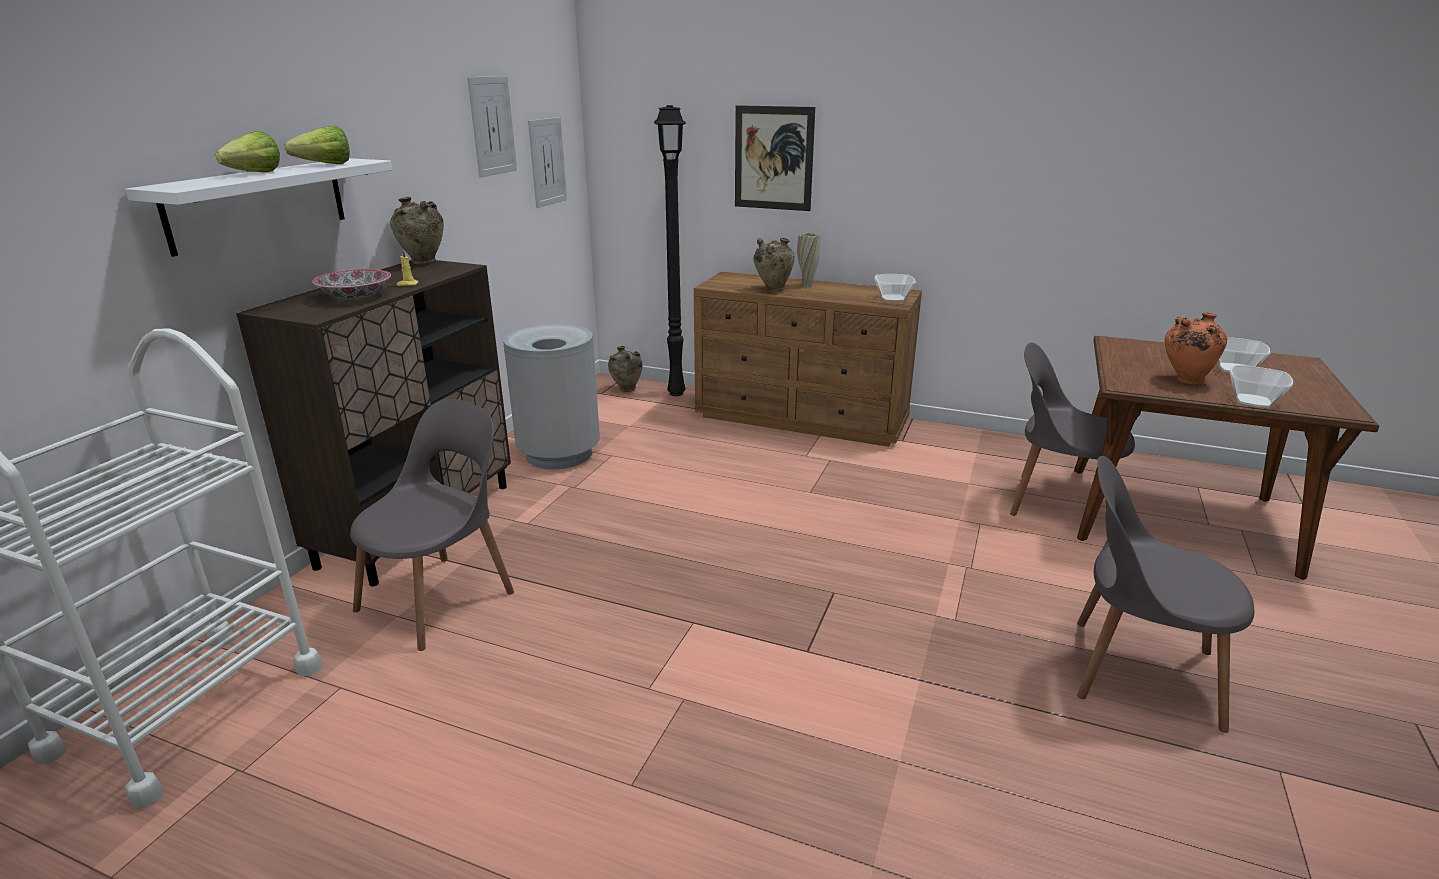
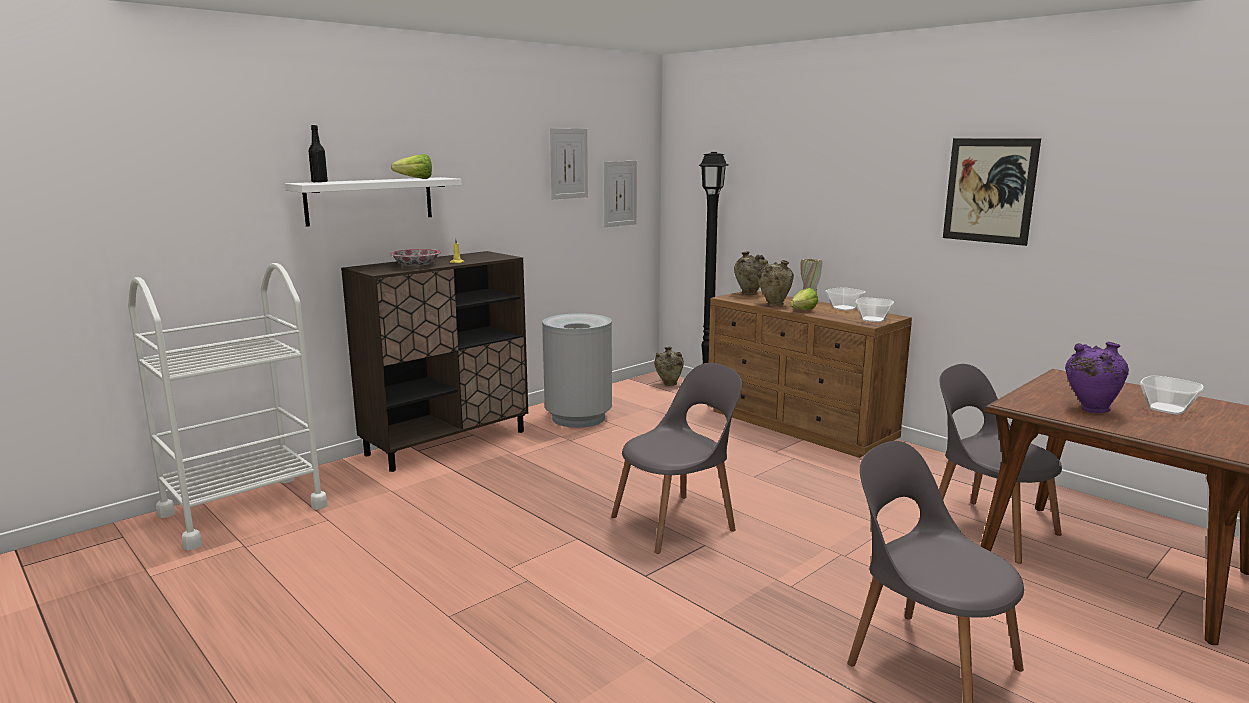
camera: 25 degrees right, 10 degrees down
lettuce [216,131,280,173] -> lettuce moved to [790,288,818,310]
grey chair [350,399,514,651] -> grey chair moved to [611,363,742,554]
beige vase [390,197,444,265] -> beige vase moved to [734,251,764,295]
picture [735,105,815,211] -> picture moved to [943,138,1041,246]
orange vase [1164,312,1228,384] -> purple vase [1065,342,1129,413]
bowl [1230,365,1293,408] -> bowl moved to [825,287,866,311]
none -> black bottle [309,125,328,183]

